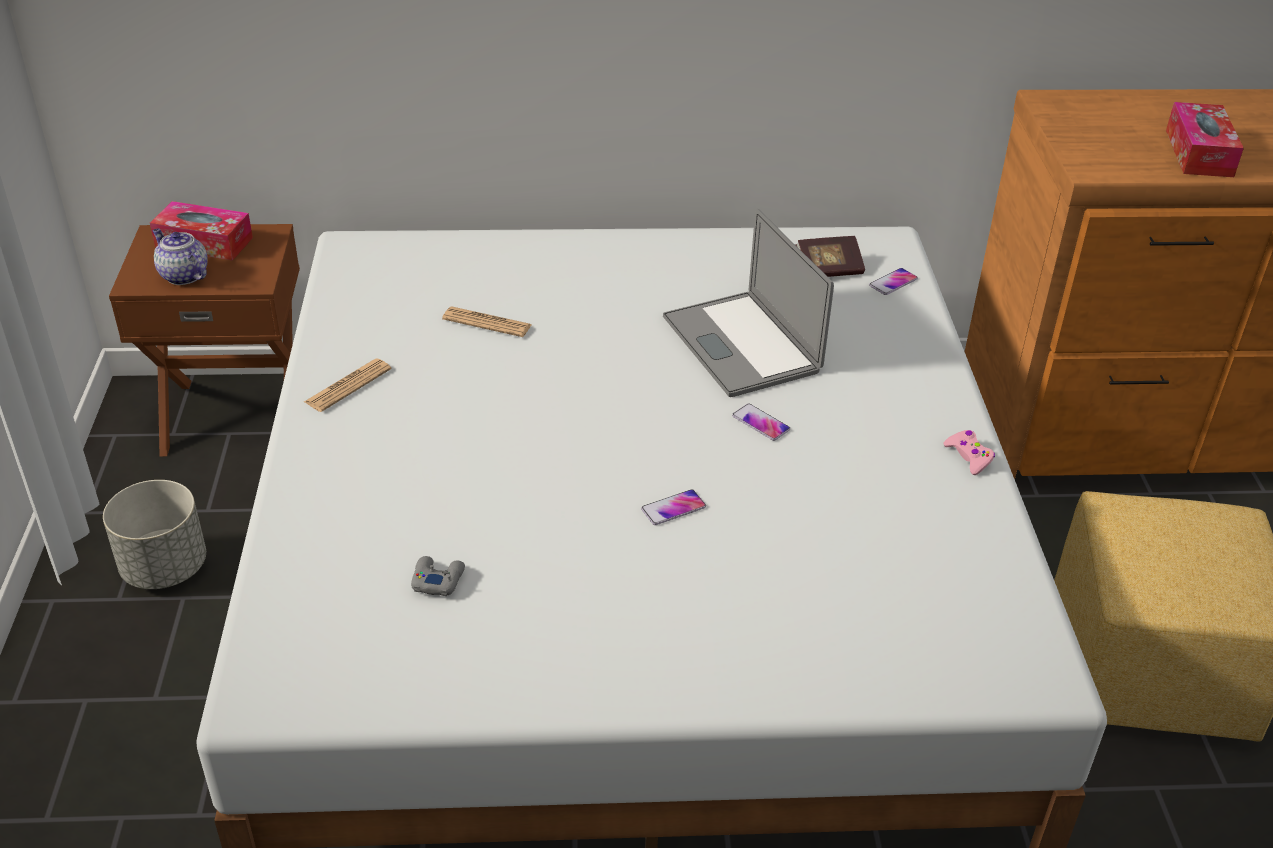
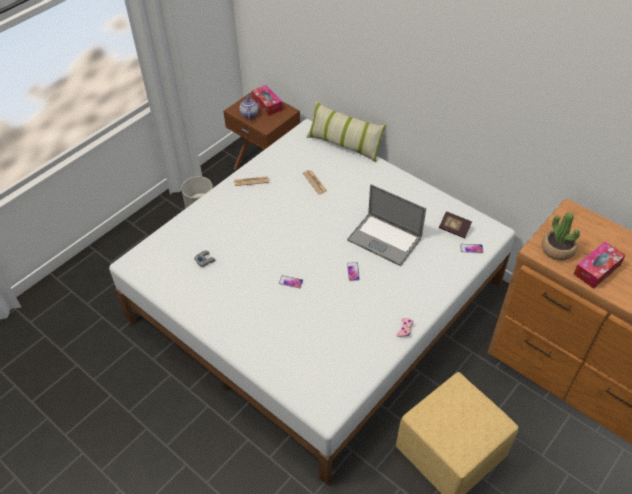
camera: 45 degrees right, 10 degrees up
laptop [663,208,834,397] -> laptop turned 75 degrees counterclockwise [347,184,426,266]
none -> pillow [306,100,386,162]
none -> potted plant [542,212,580,260]

